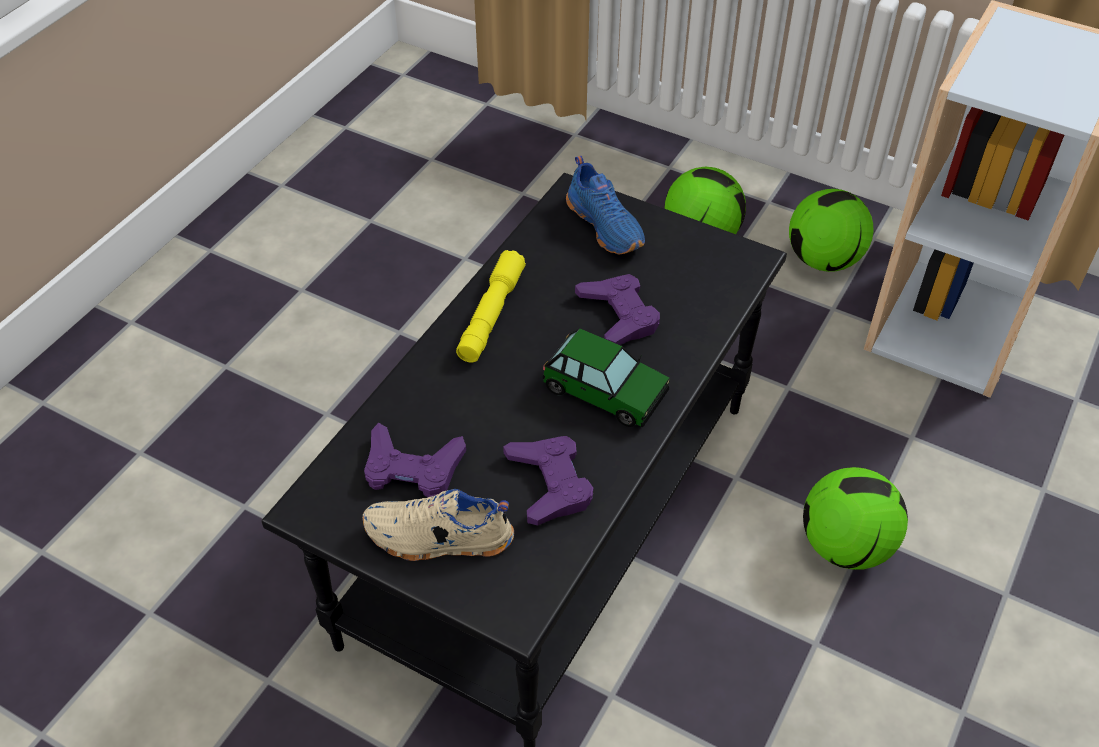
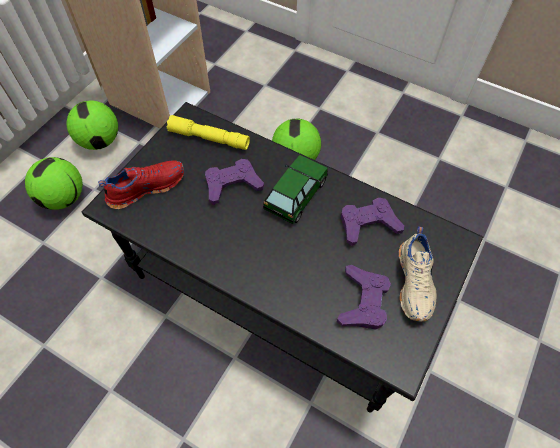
camera: 90 degrees left, 10 degrees up
yellow flashlight [456,250,526,363] -> yellow flashlight moved to [167,115,250,150]
blue shoe [566,156,645,255] -> red shoe [98,161,184,209]

